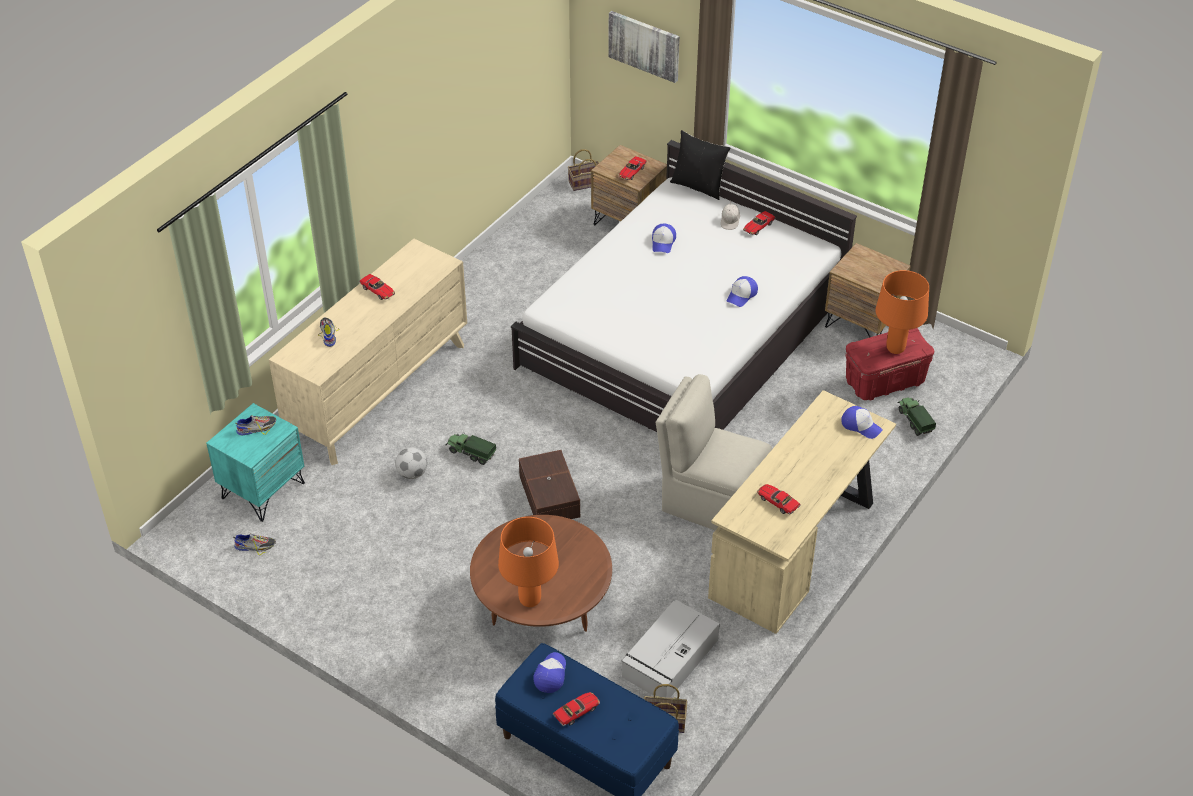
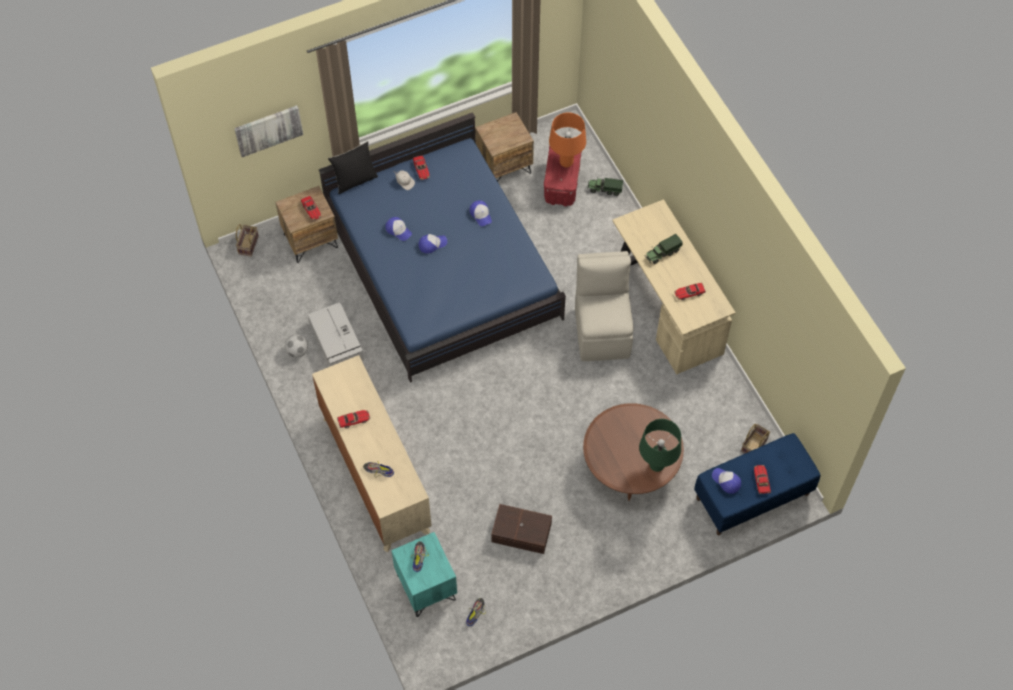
camera: 60 degrees left, 15 degrees up
football [395,447,427,479] -> football moved to [285,335,308,358]
toy truck [446,432,496,465] -> toy truck moved to [645,234,683,264]
orange table lamp [498,517,559,607] -> green table lamp [639,419,681,472]
white bed [511,140,857,432] -> blue bed [319,112,566,383]
brown storage box [519,450,580,519] -> brown storage box moved to [491,504,552,554]
grey storage box [621,600,720,698] -> grey storage box moved to [308,302,364,367]
beige chair [656,374,772,530] -> beige chair turned 120 degrees clockwise [575,251,634,361]
cap [841,406,883,439] -> cap moved to [419,234,447,253]

